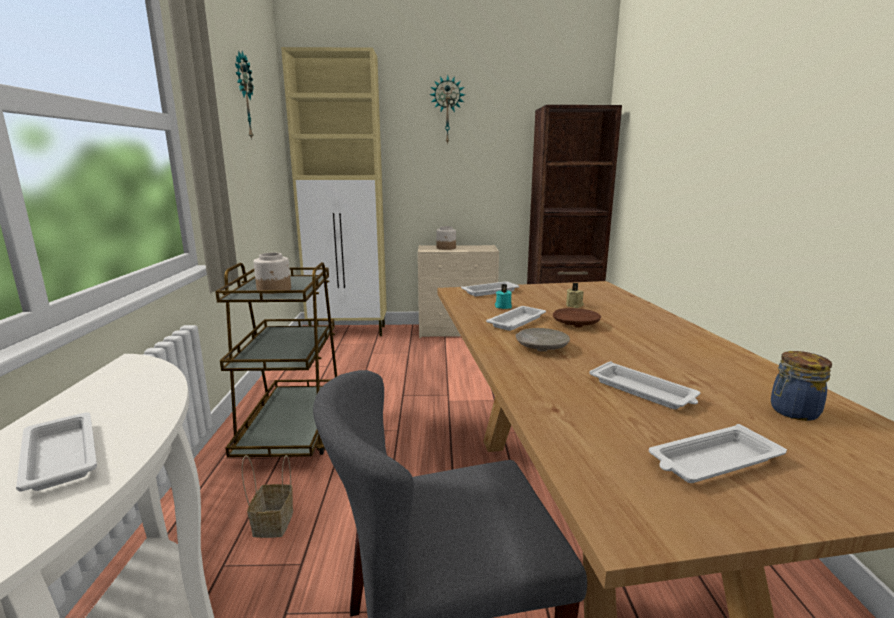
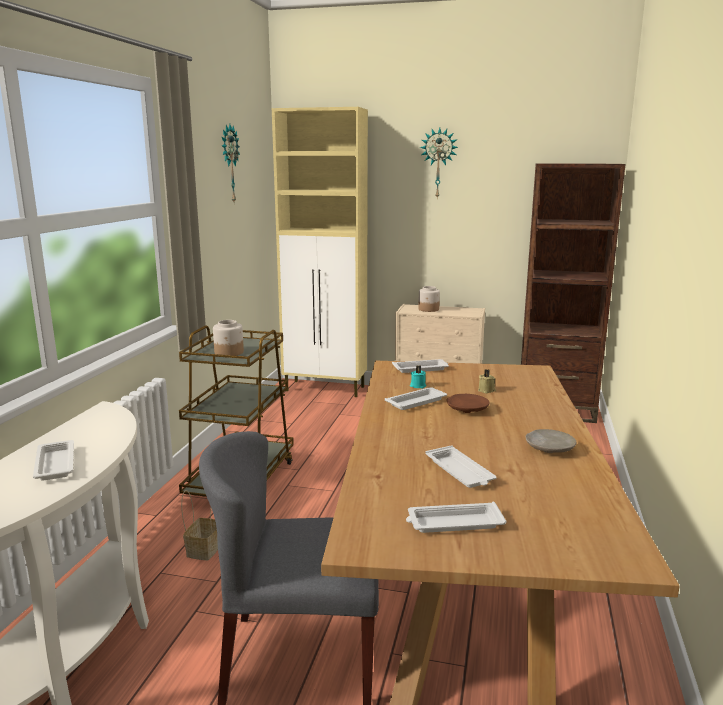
camera: 15 degrees right, 0 degrees up
beige plate [515,328,570,352] -> beige plate moved to [526,429,576,453]
jar [771,351,832,421] -> none

